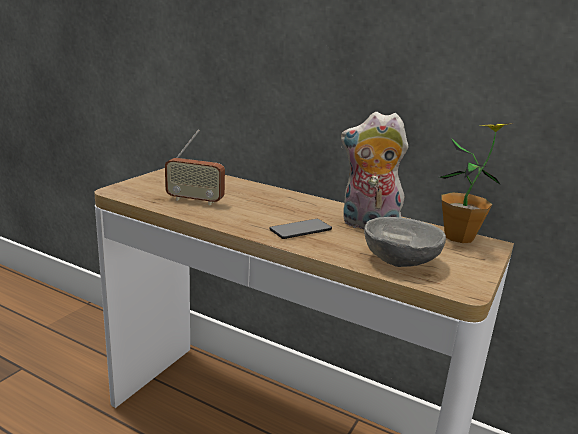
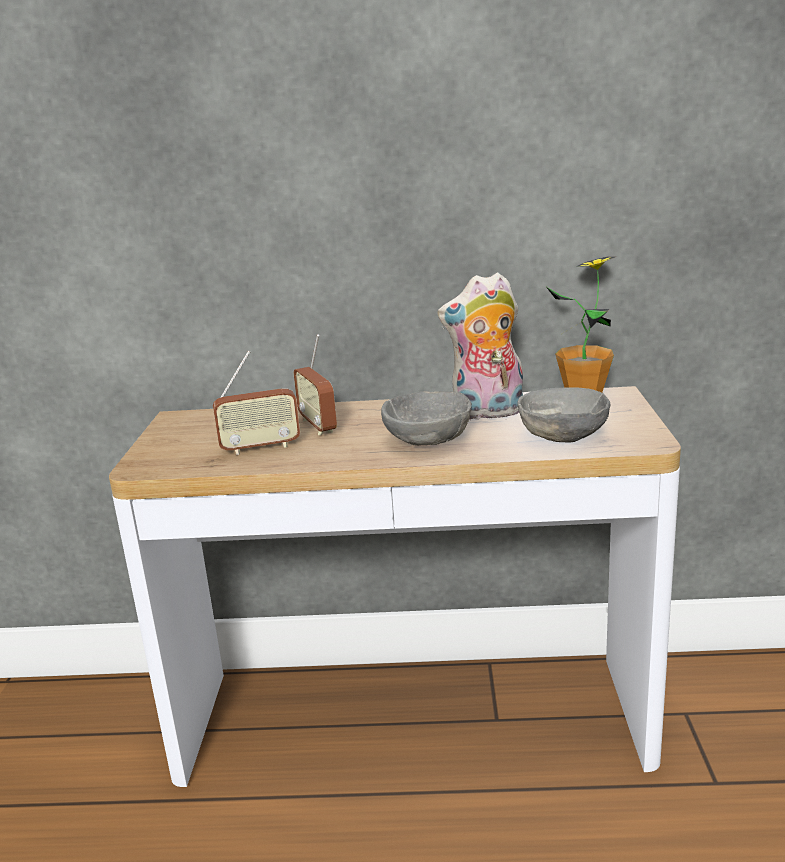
camera: 25 degrees left, 0 degrees up
phone [270,219,332,239] -> grey bowl [381,391,472,446]
none -> radio [294,334,337,435]

